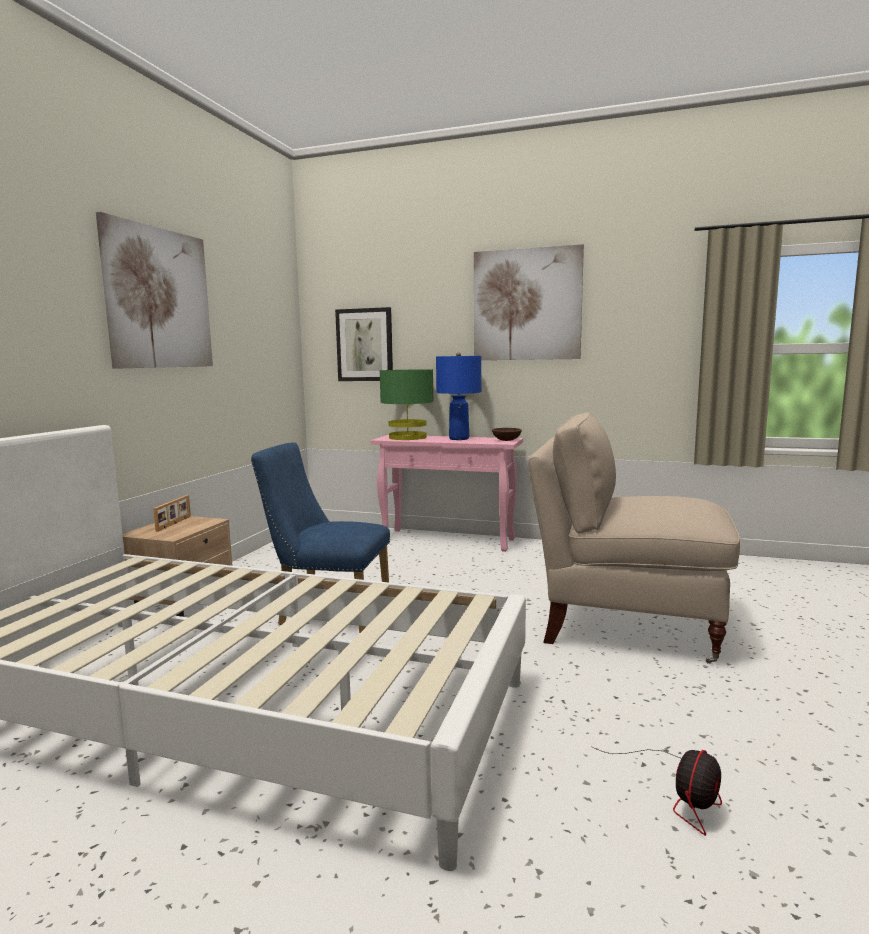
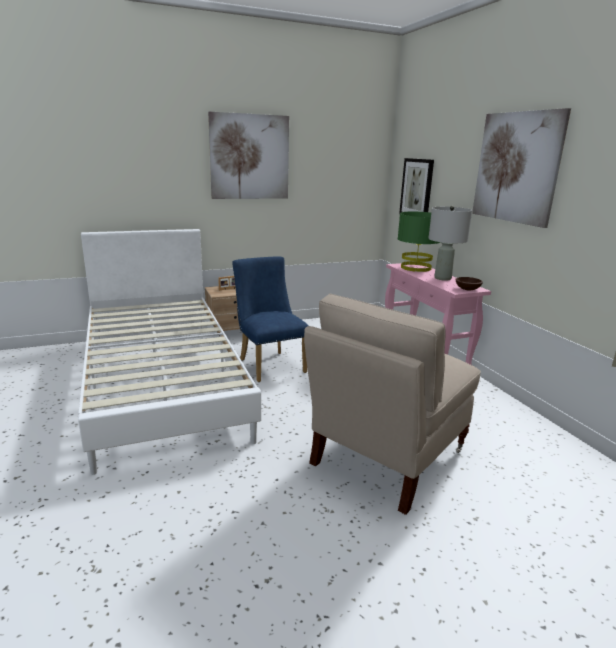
camera: 50 degrees right, 10 degrees up
blue table lamp [436,352,481,440] -> grey table lamp [428,206,472,281]
beige chair [528,412,740,664] -> beige chair turned 120 degrees counterclockwise [304,293,481,515]
fan [592,747,722,836] -> none

